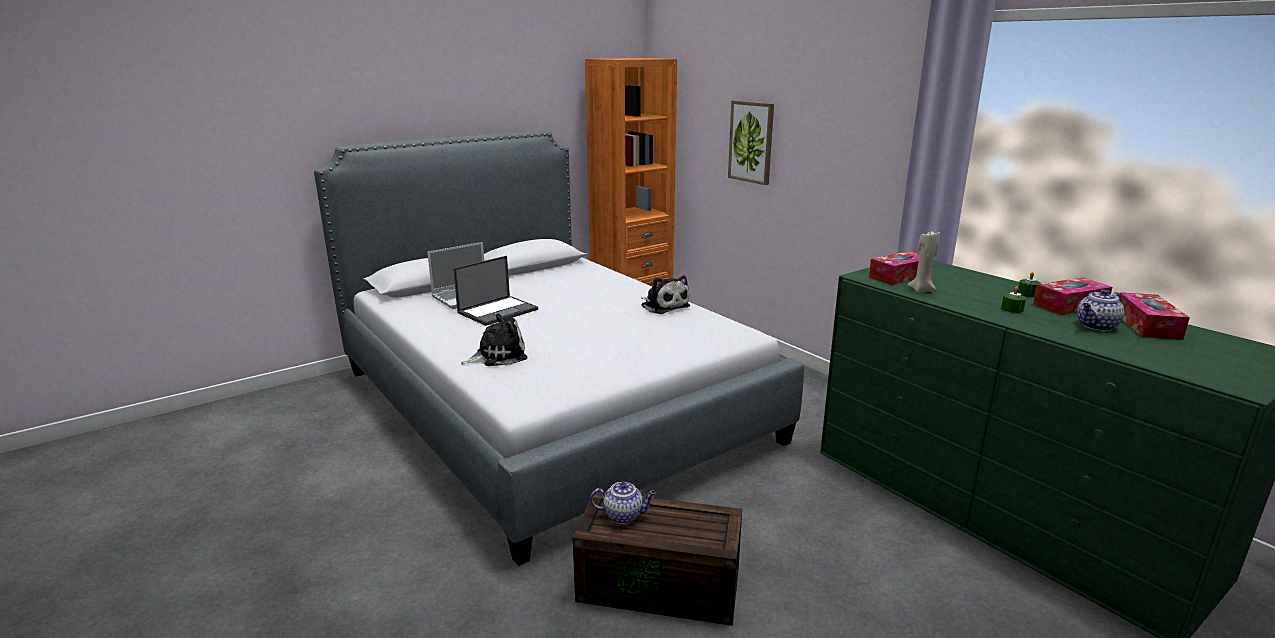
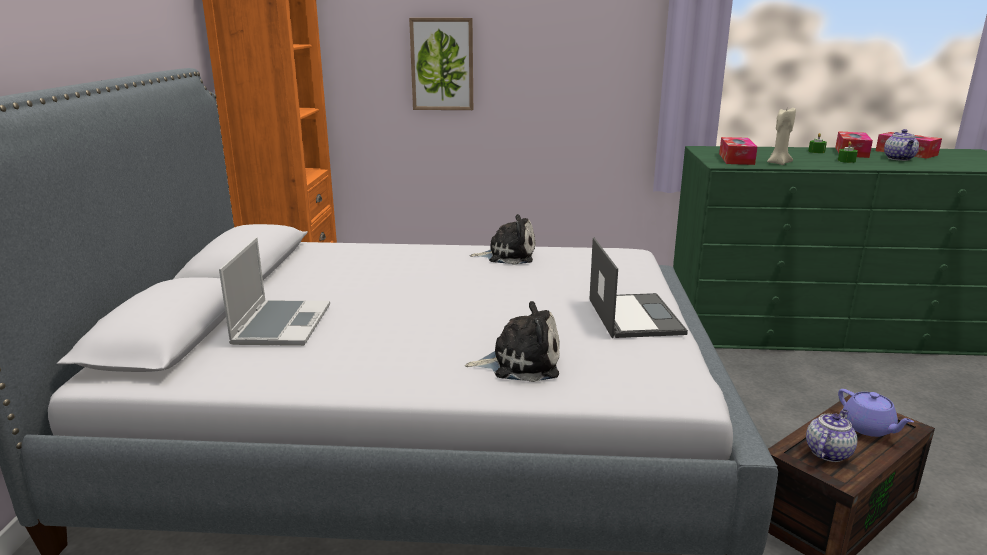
camera: 50 degrees left, 0 degrees up
laptop [453,256,538,326] -> laptop moved to [589,238,688,338]
plush toy [461,314,528,366] -> plush toy turned 75 degrees clockwise [465,301,560,382]
none -> purple teapot [838,389,914,437]

